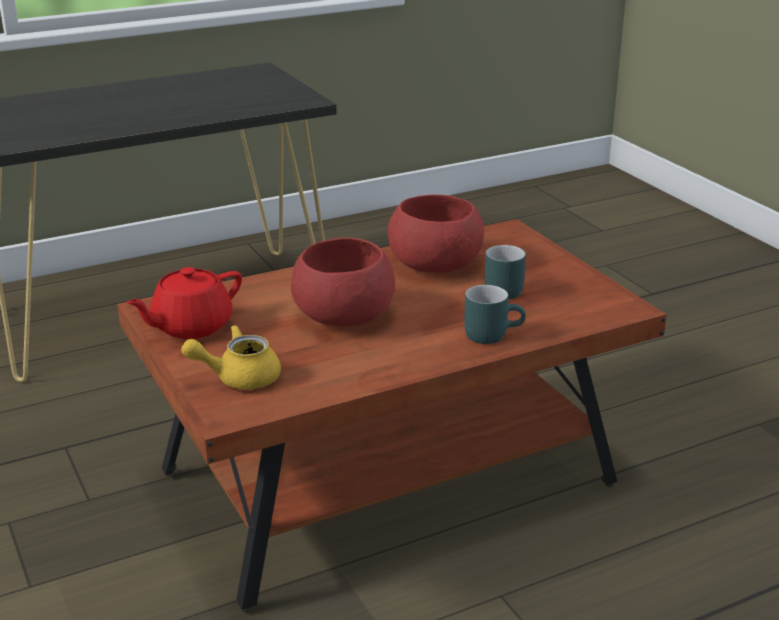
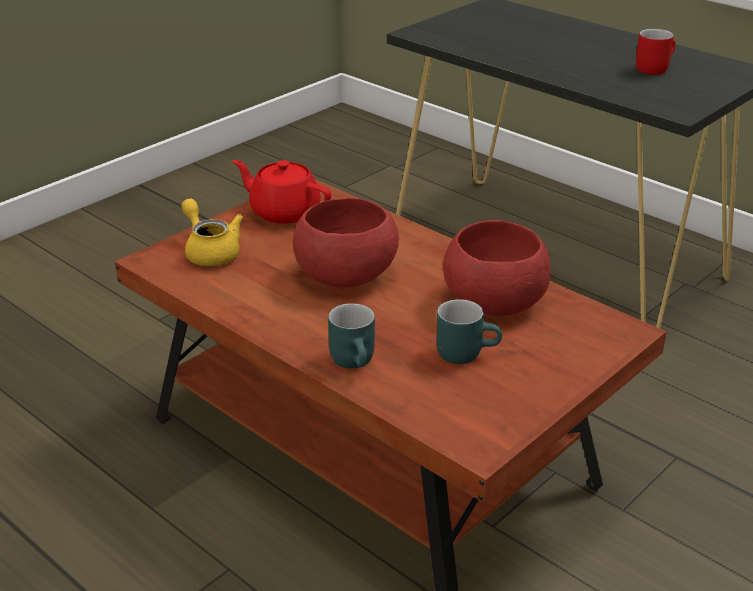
camera: 70 degrees right, 5 degrees up
none -> red mug [636,29,676,75]

